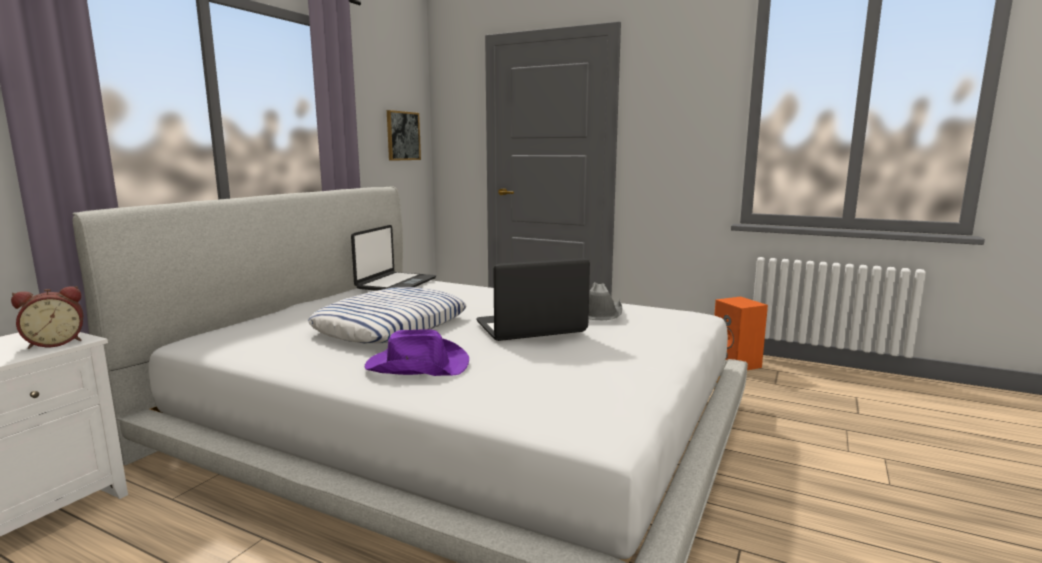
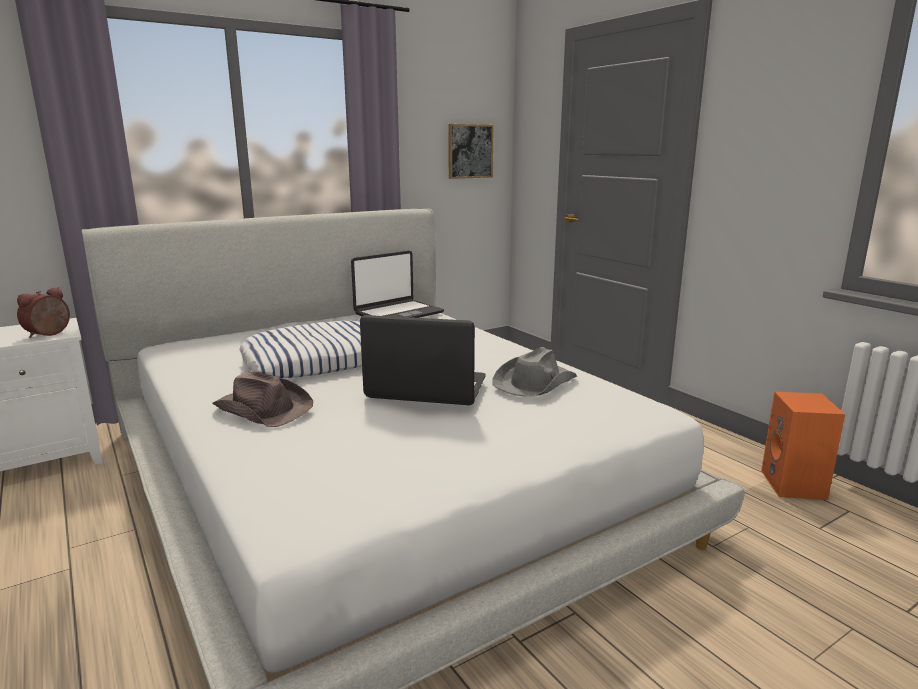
camera: 30 degrees right, 5 degrees up
alarm clock [11,286,83,349] -> alarm clock turned 120 degrees clockwise [17,287,70,338]
purple hat [365,329,469,376] -> brown hat [212,370,313,427]

